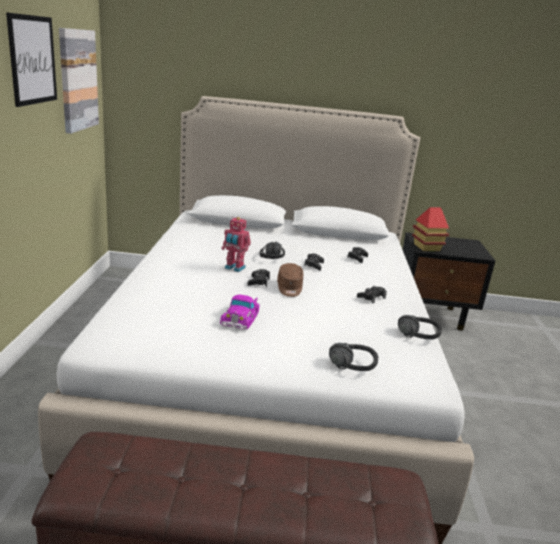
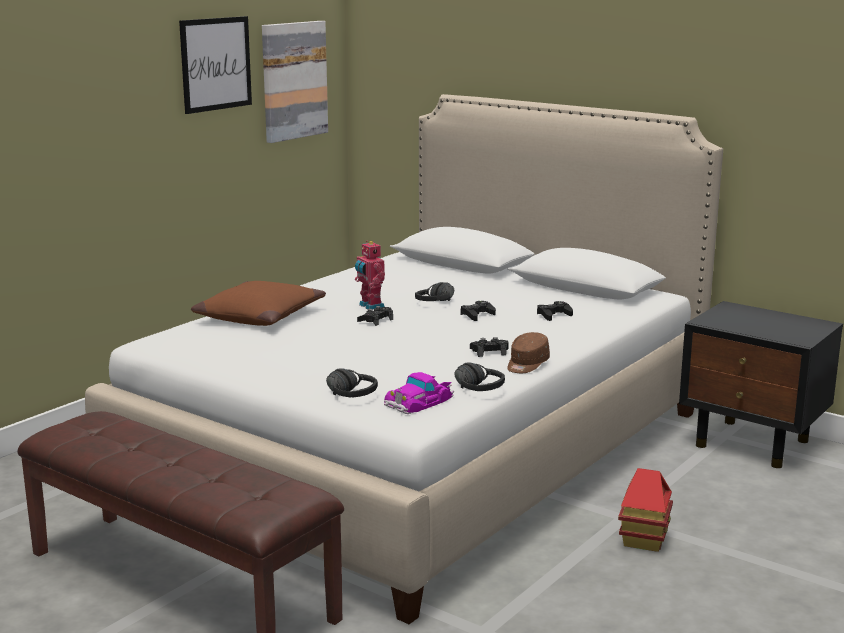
camera: 35 degrees right, 5 degrees down
toy car [220,294,260,330] -> toy car moved to [384,372,454,414]
brown cap [277,263,303,297] -> brown cap moved to [507,332,550,373]
toy house [412,207,449,251] -> toy house moved to [618,468,673,552]
none -> brown pillow [191,281,326,326]

